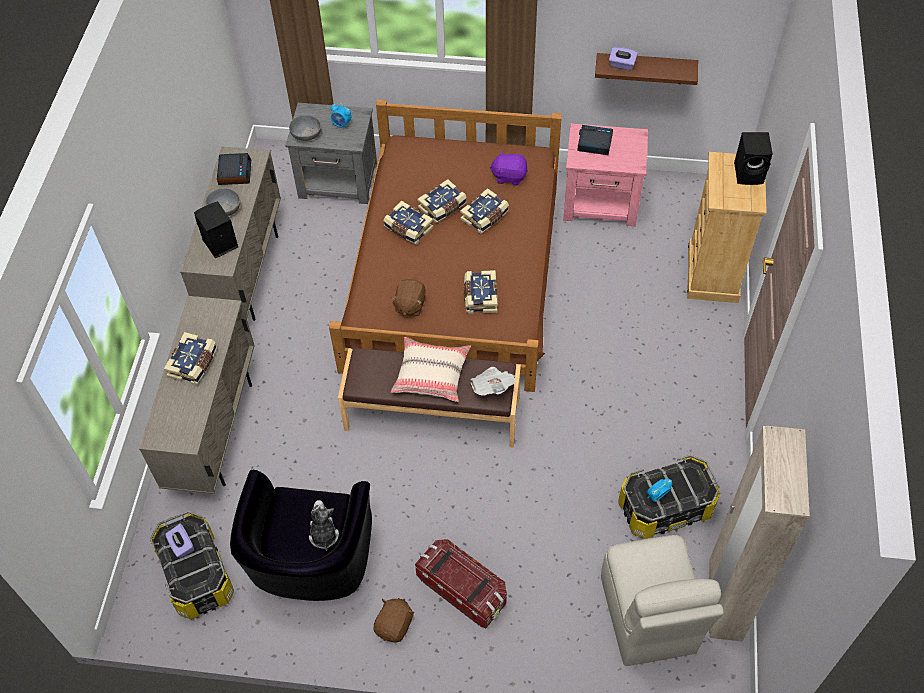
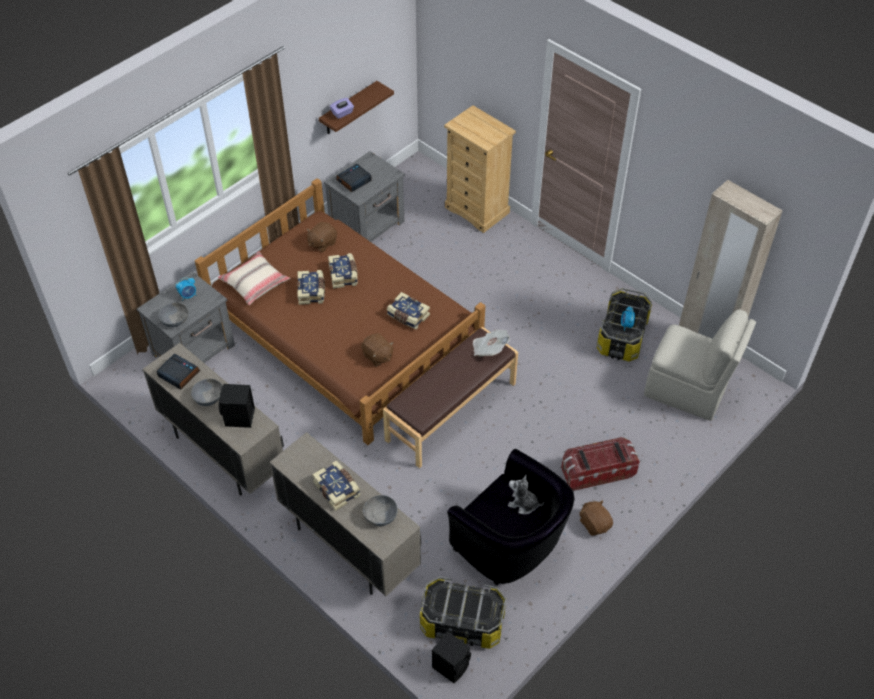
camera: 55 degrees left, 5 degrees down
purple tissue box [165,524,194,558] -> none
book [383,201,434,245] -> none
beige pillow [391,337,471,402] -> beige pillow moved to [218,251,290,305]
purple plush toy [490,151,528,185] -> brown plush toy [307,222,337,252]
pink nightstand [563,123,648,227] -> grey nightstand [324,151,405,242]
black speaker [734,132,773,185] -> black speaker moved to [432,631,471,683]
none -> grey bowl [363,495,398,526]

